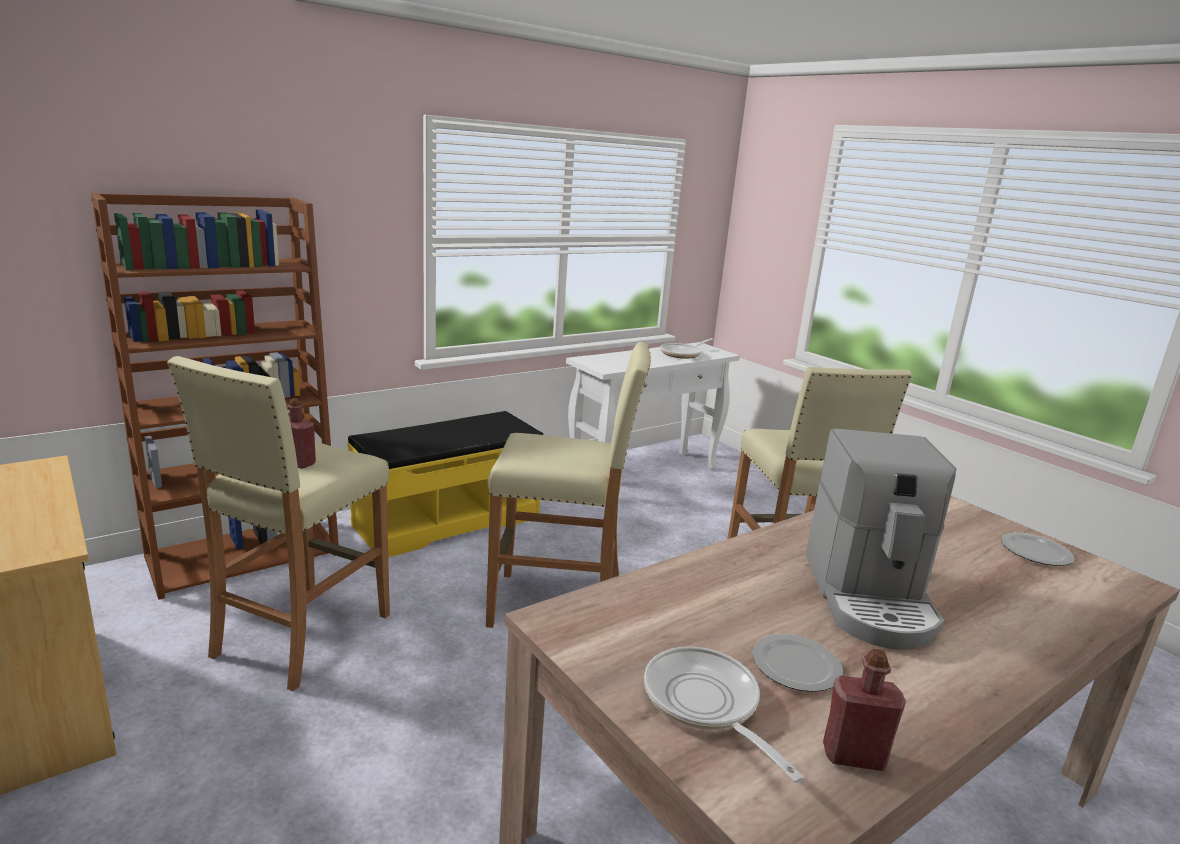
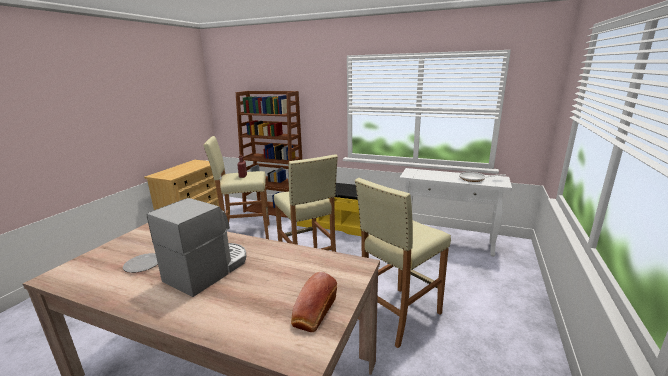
camera: 60 degrees right, 0 degrees up
frying pan [644,646,804,783] -> none
coffee machine [806,429,957,650] -> coffee machine turned 150 degrees clockwise [146,198,246,297]
red bottle [823,649,906,771] -> none
plate [1001,532,1075,566] -> bread [291,272,337,332]

